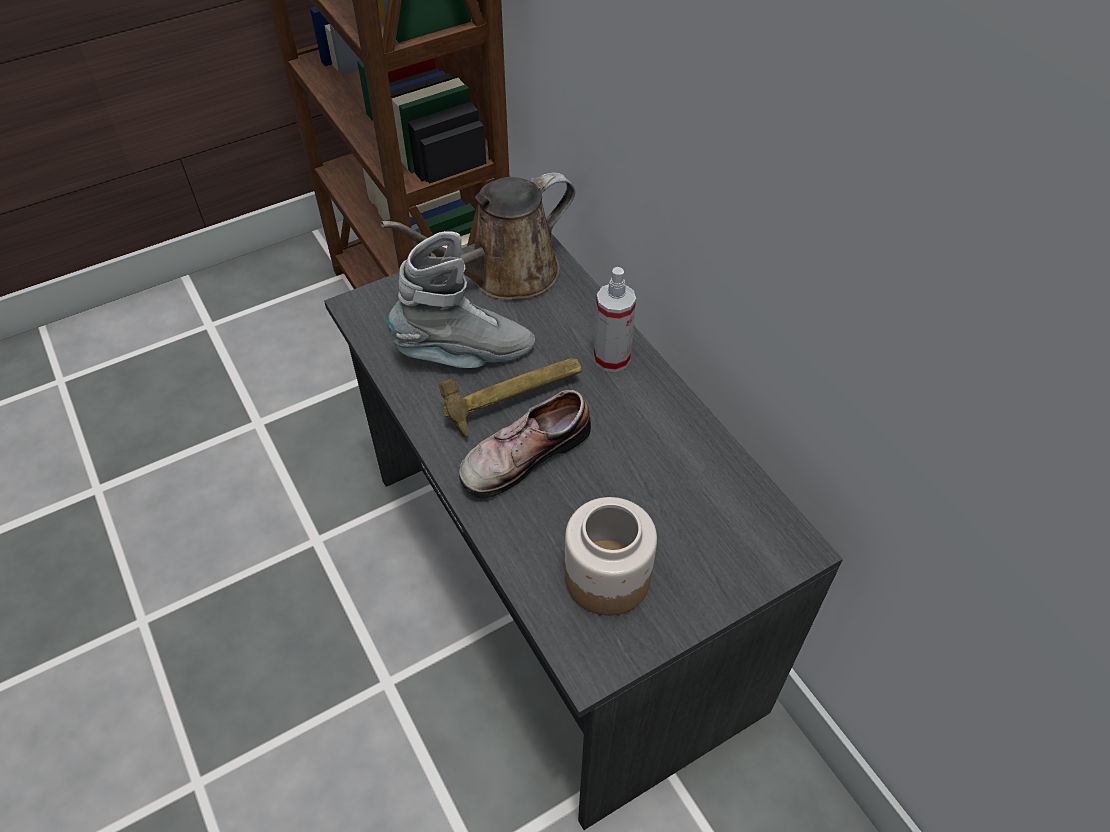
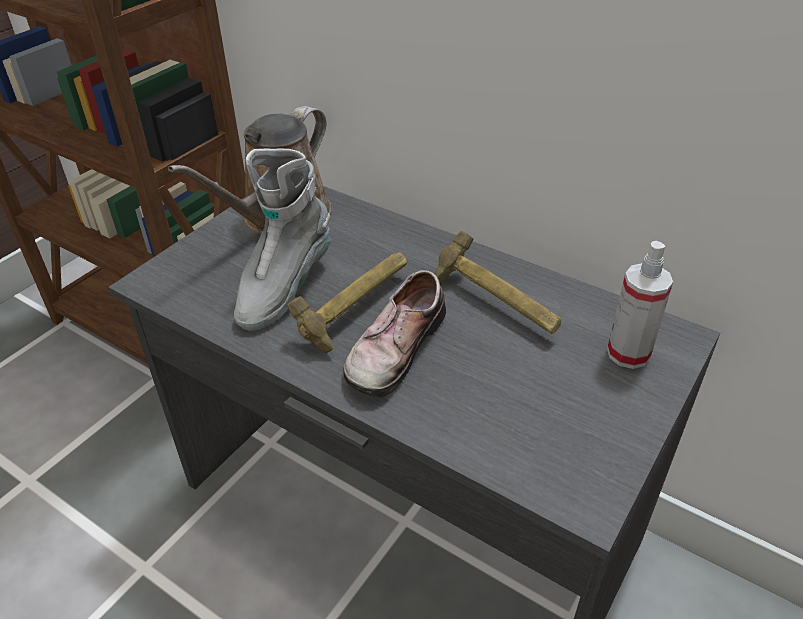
camera: 25 degrees left, 10 degrees down
grey boot [387,231,535,368] -> grey boot turned 150 degrees clockwise [234,148,331,331]
jar [565,497,657,615] -> none
spray bottle [594,267,636,372] -> spray bottle moved to [607,241,673,369]
none -> hammer [435,231,561,334]

